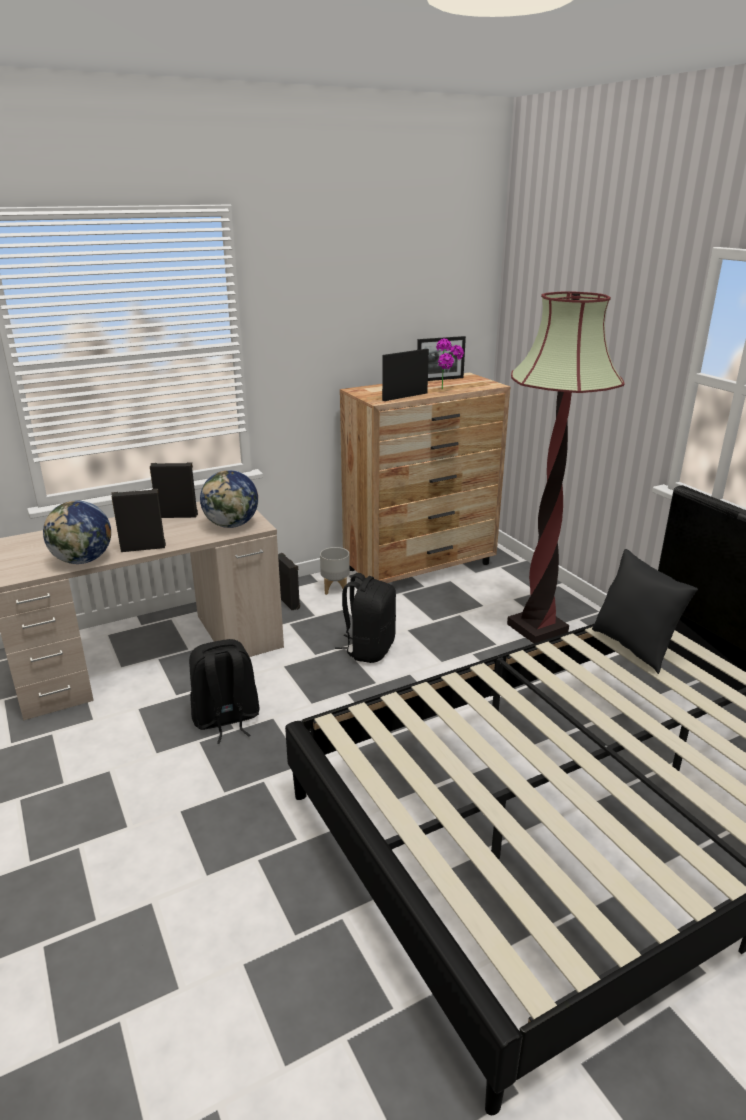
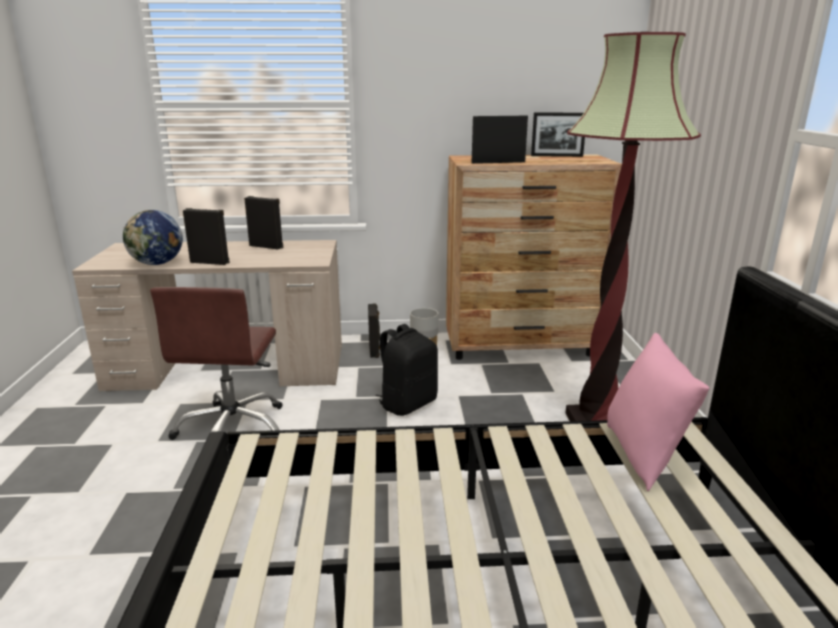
camera: 25 degrees right, 5 degrees down
black backpack [189,639,259,744] -> brown office chair [150,287,282,440]
globe [200,470,258,528] -> none
potted plant [436,339,464,390] -> none
black pillow [592,549,698,674] -> pink pillow [607,333,710,491]

